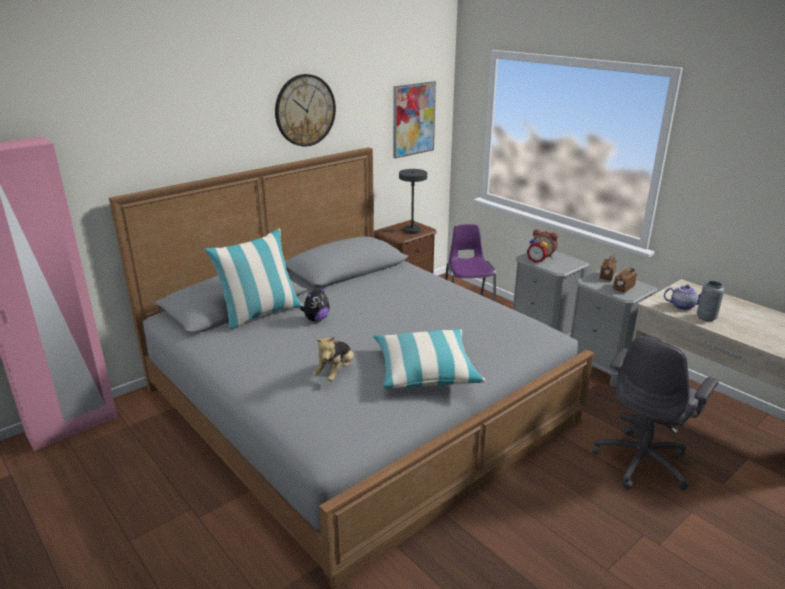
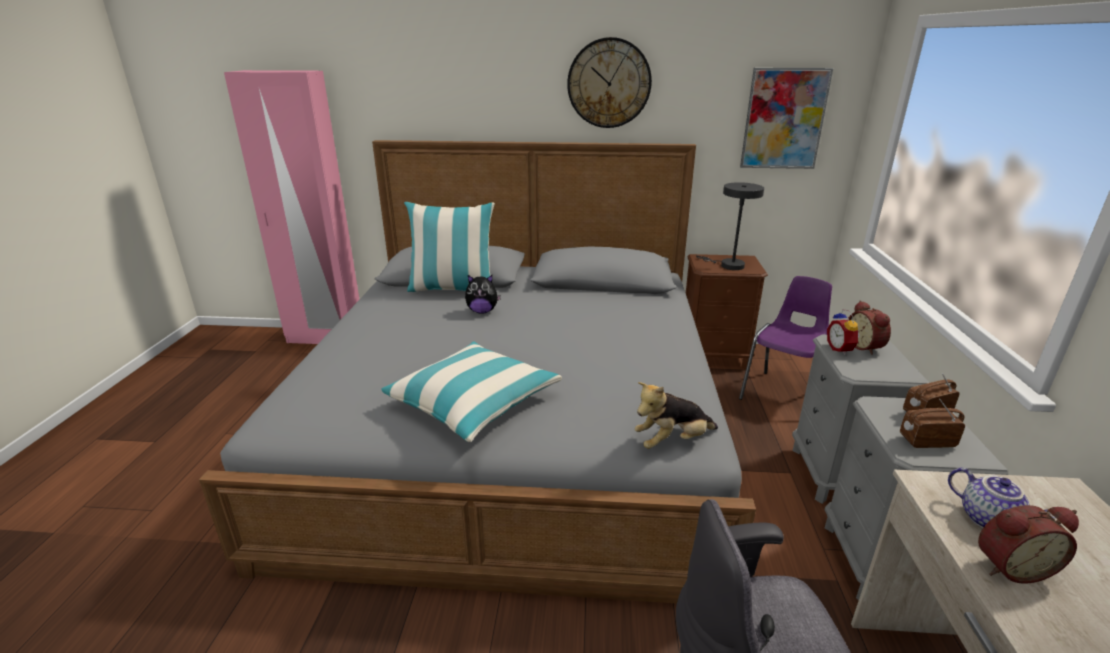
camera: 45 degrees right, 0 degrees up
plush toy [313,336,354,381] -> plush toy moved to [635,382,718,449]
grey vase [697,281,724,321] -> alarm clock [978,505,1079,584]

